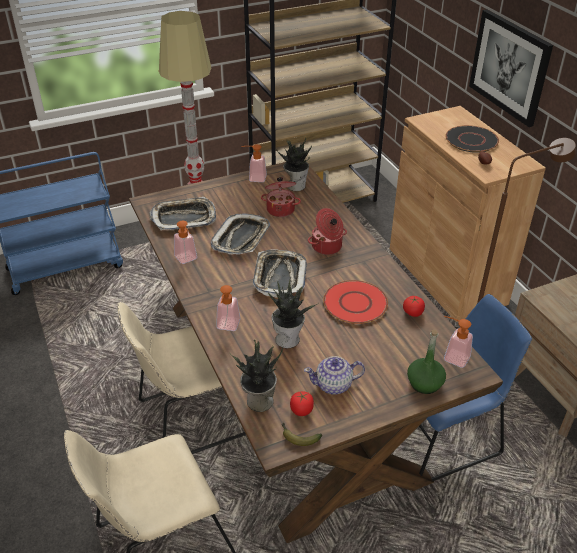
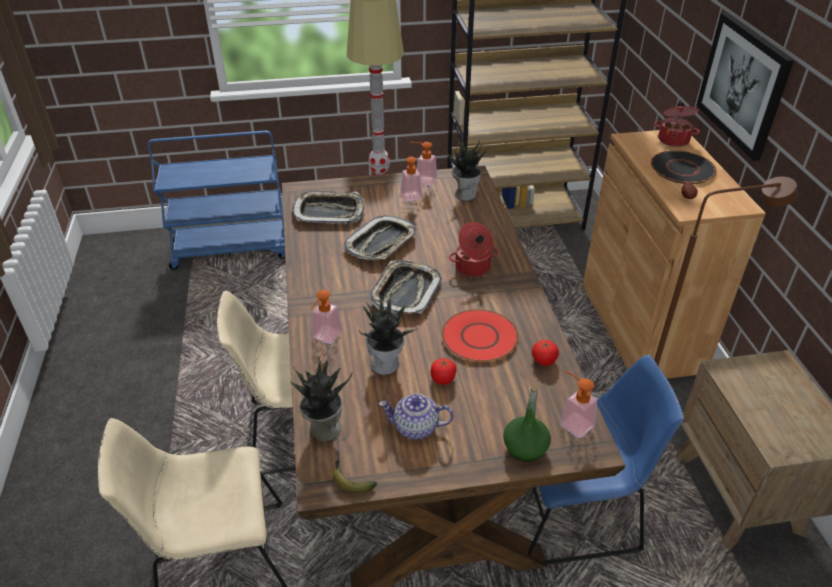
camera: 15 degrees right, 0 degrees up
soap dispenser [174,221,197,264] -> soap dispenser moved to [400,157,422,202]
cooking pot [261,177,301,217] -> cooking pot moved to [654,102,700,147]
tomato [290,391,314,416] -> tomato moved to [431,358,456,385]

